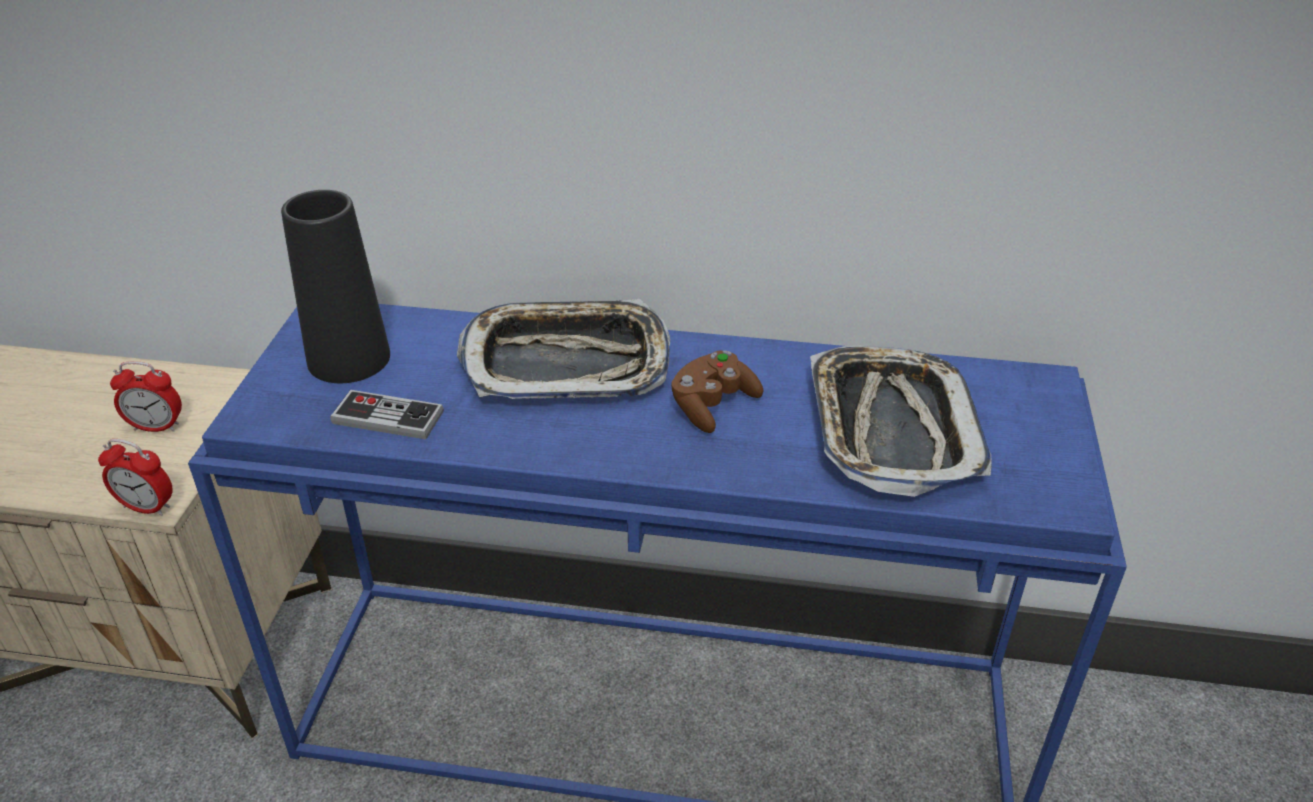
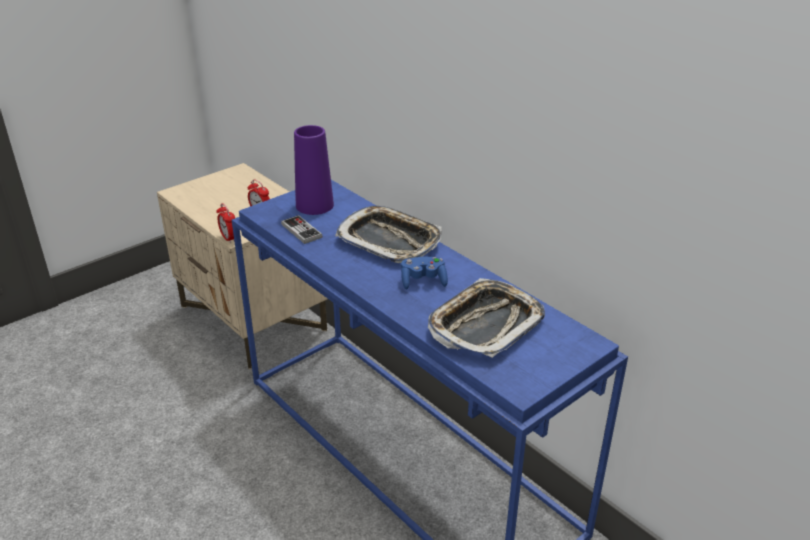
camera: 40 degrees right, 5 degrees down
black vase [281,190,390,383] -> purple vase [294,125,334,215]
brown game controller [671,351,764,433] -> blue game controller [401,257,448,289]

